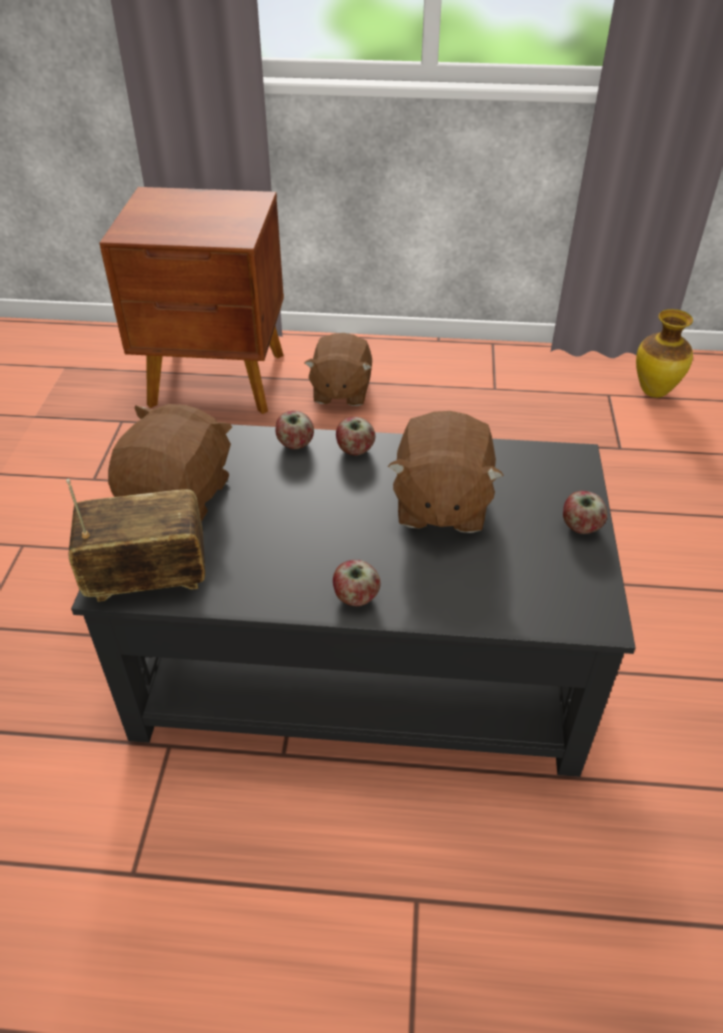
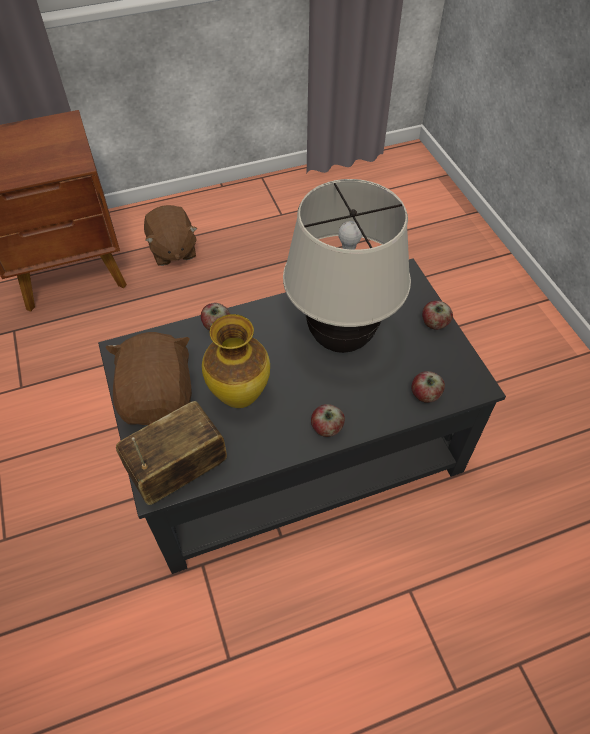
camera: 25 degrees left, 10 degrees up
apple [336,417,375,456] -> apple moved to [411,371,445,403]
brown plush toy [388,411,504,533] -> beige table lamp [283,179,411,353]
vase [636,309,693,398] -> vase moved to [202,314,270,408]

